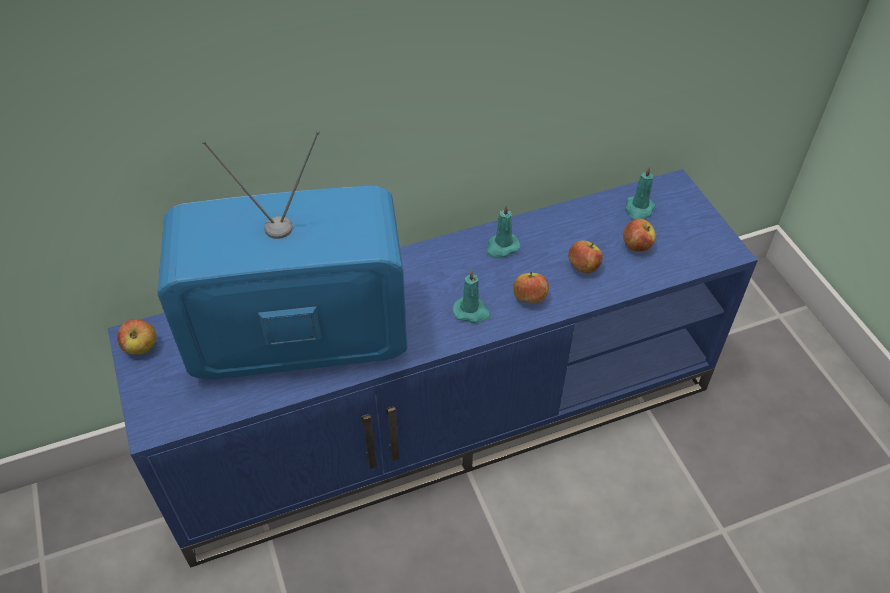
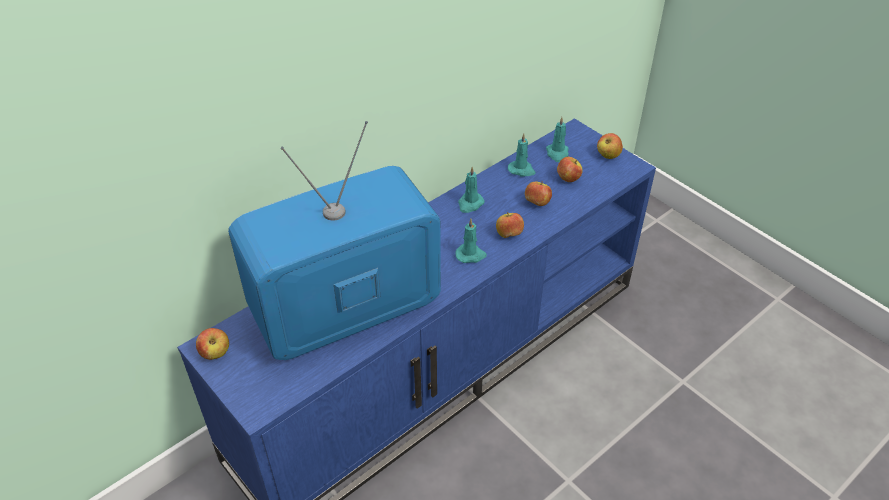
camera: 20 degrees left, 5 degrees down
none -> turquoise candle [508,133,535,177]
none -> apple [597,133,623,159]

